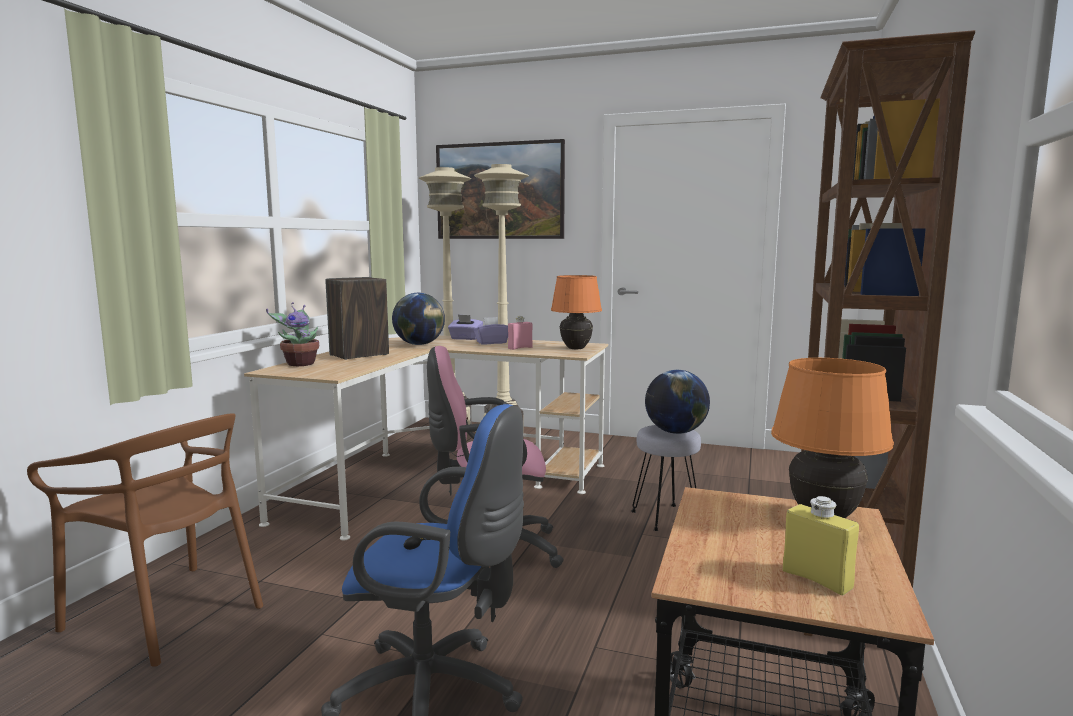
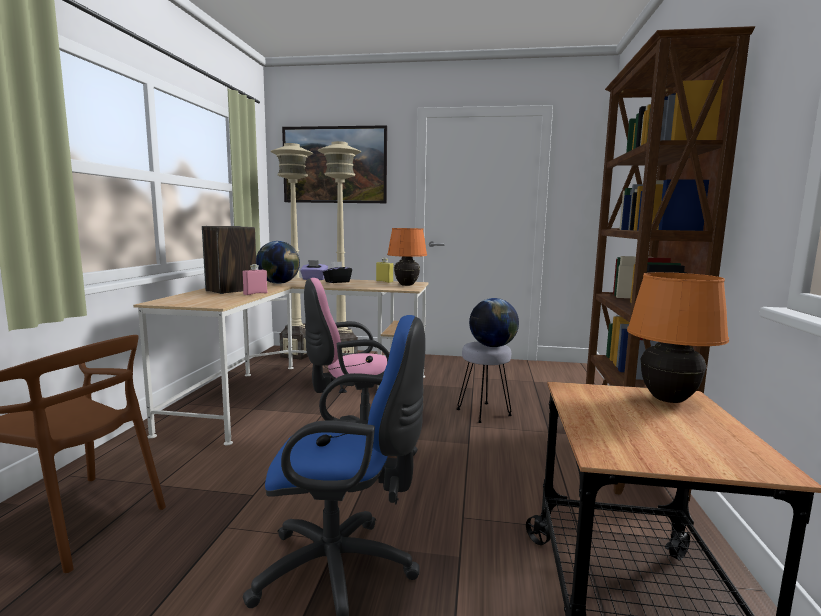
camera: 10 degrees left, 0 degrees up
potted plant [266,302,319,366] -> none
purple tissue box [474,317,508,344] -> black tissue box [323,261,352,283]
pink bottle [508,316,533,350] -> pink bottle moved to [242,264,267,295]
yellow bottle [783,496,859,596] -> yellow bottle moved to [376,258,393,283]

